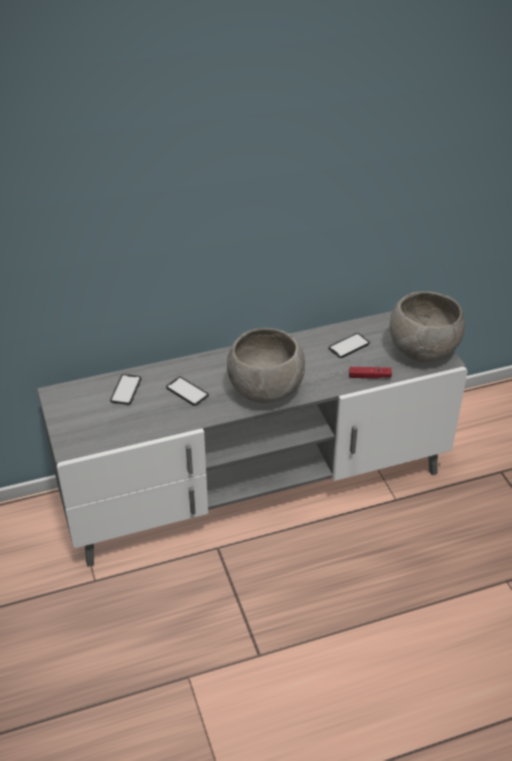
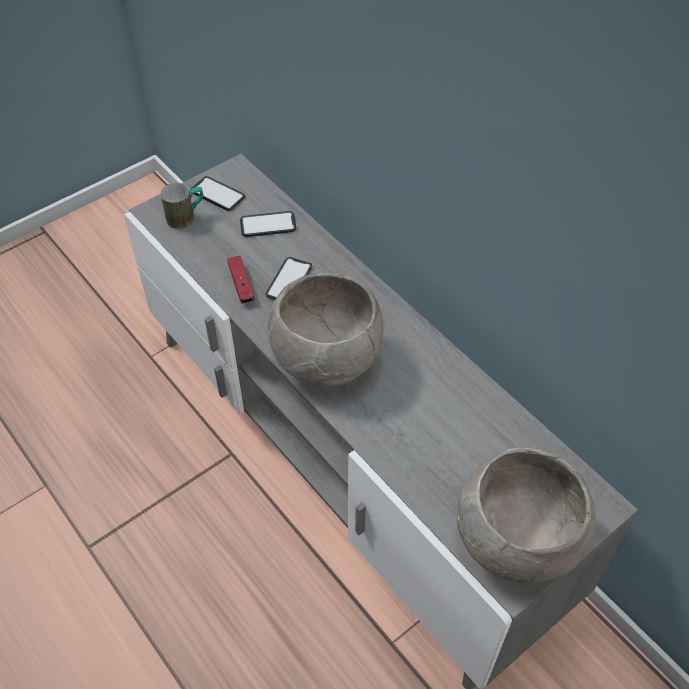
camera: 70 degrees right, 10 degrees up
phone [328,333,370,358] -> phone moved to [190,176,245,211]
red game controller [349,367,392,379] -> red game controller moved to [227,256,255,304]
none -> mug [161,183,203,229]

